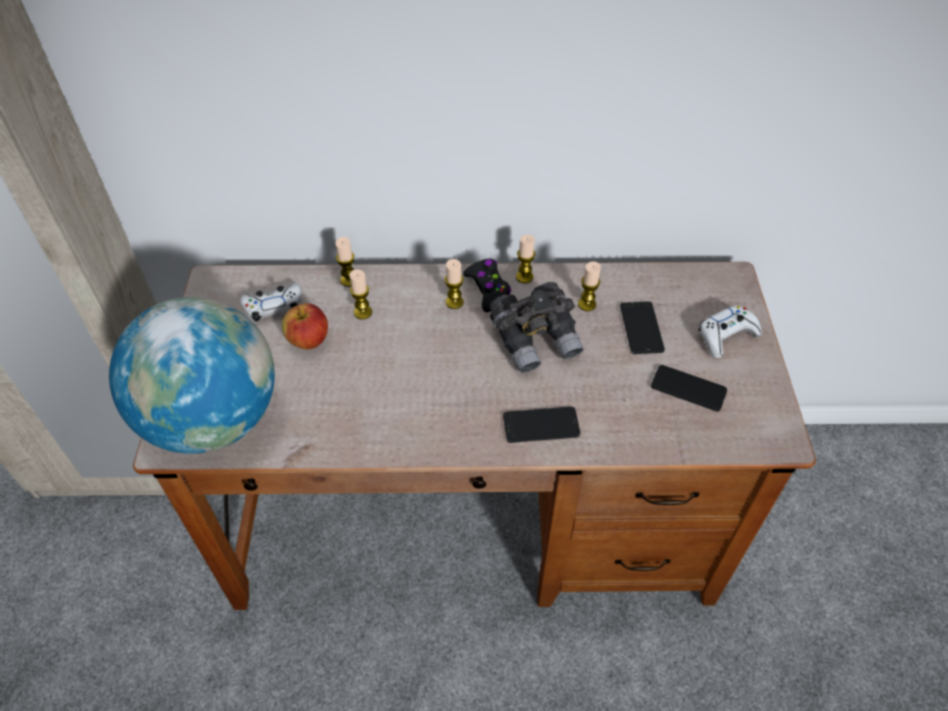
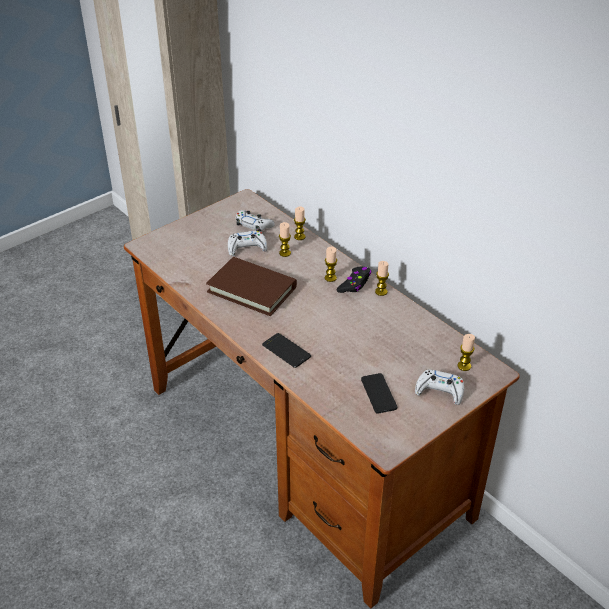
camera: 50 degrees right, 10 degrees down
globe [109,297,275,454] -> none
apple [282,303,328,350] -> white game controller [228,231,267,256]
grey binoculars [489,282,584,373] -> none
candle [578,261,601,311] -> candle moved to [458,334,475,371]
phone [620,301,665,354] -> none
none -> brown book [206,257,297,316]

